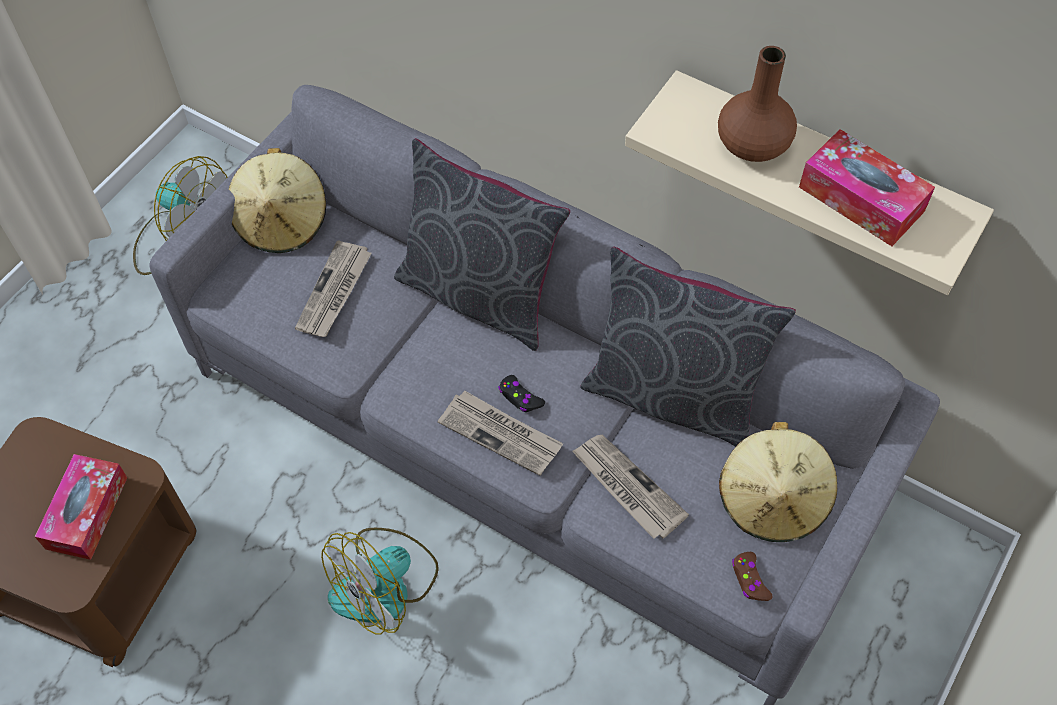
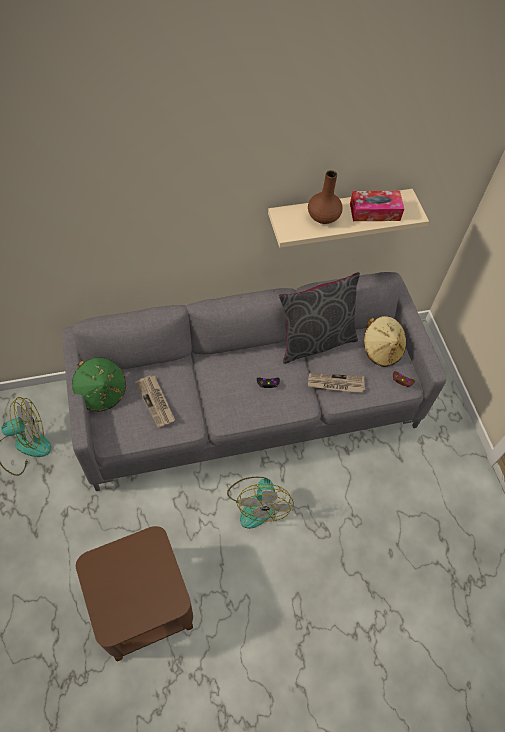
camera: 50 degrees left, 0 degrees up
tissue box [35,454,128,560] -> none
beige hat [229,148,326,253] -> green hat [72,357,126,412]
grey pillow [394,138,570,351] -> none
newspaper [438,390,563,476] -> none

